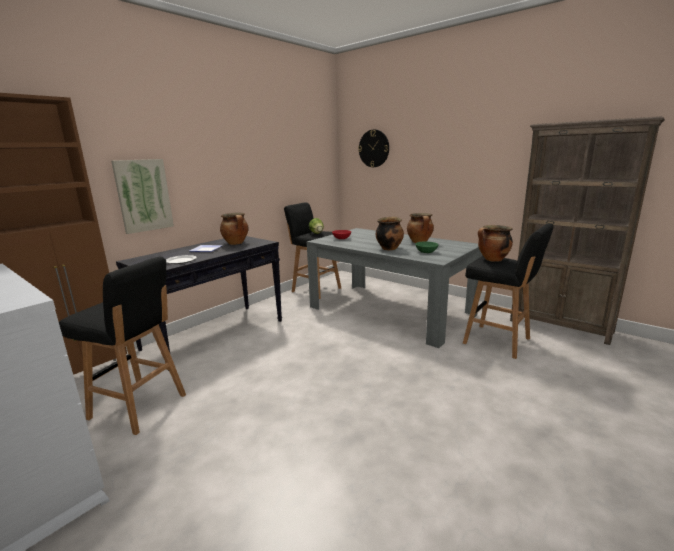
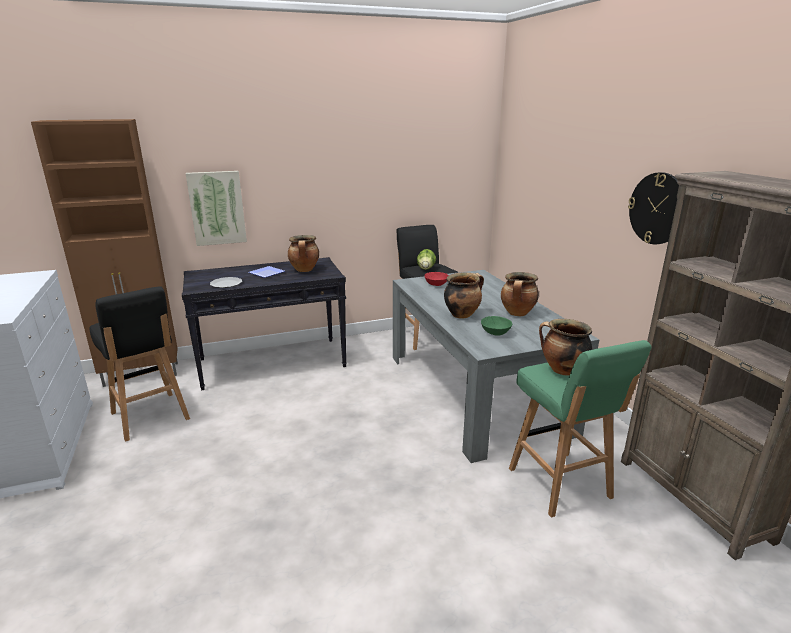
camera: 30 degrees right, 5 degrees up
wall clock [358,129,389,167] -> wall clock moved to [628,172,679,244]
black stool [463,223,554,359] -> green stool [509,340,652,517]

